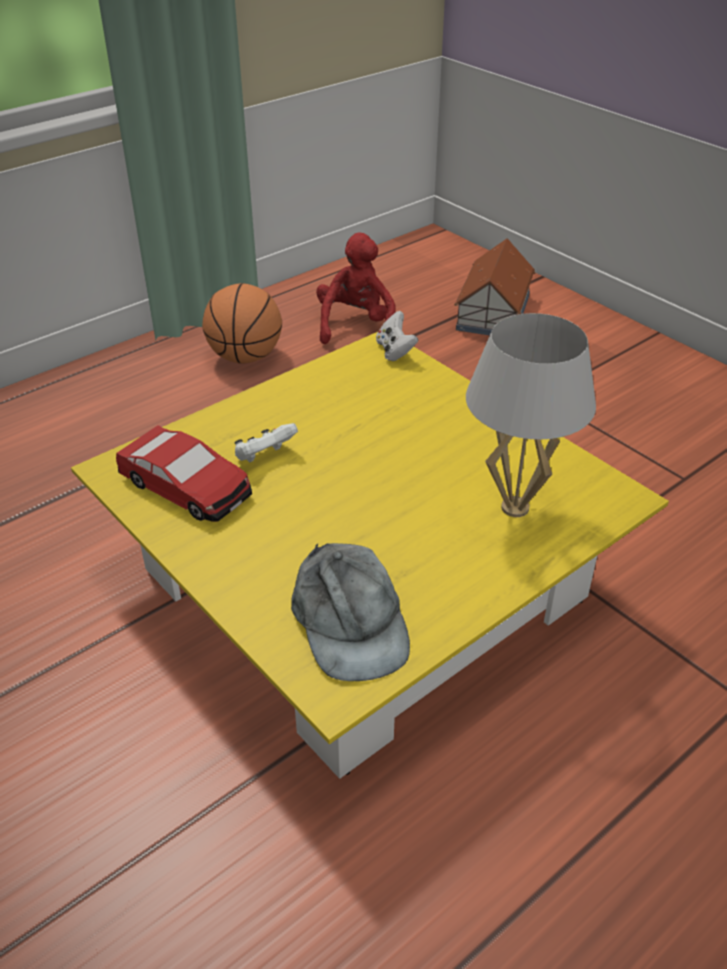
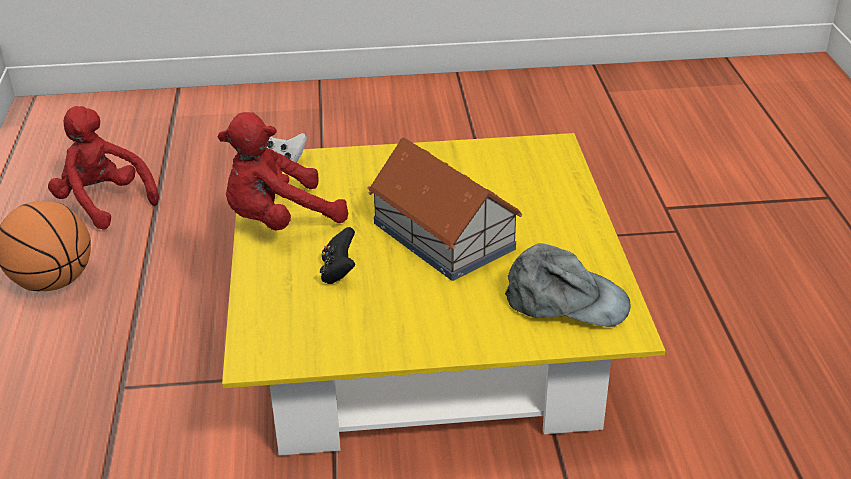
camera: 55 degrees left, 5 degrees down
toy car [116,425,252,522] -> none
white game controller [234,423,298,462] -> black game controller [320,227,356,284]
toy house [454,238,536,336] -> toy house moved to [368,138,522,281]
white table lamp [466,313,596,517] -> none
none -> red plush toy [218,112,348,231]

